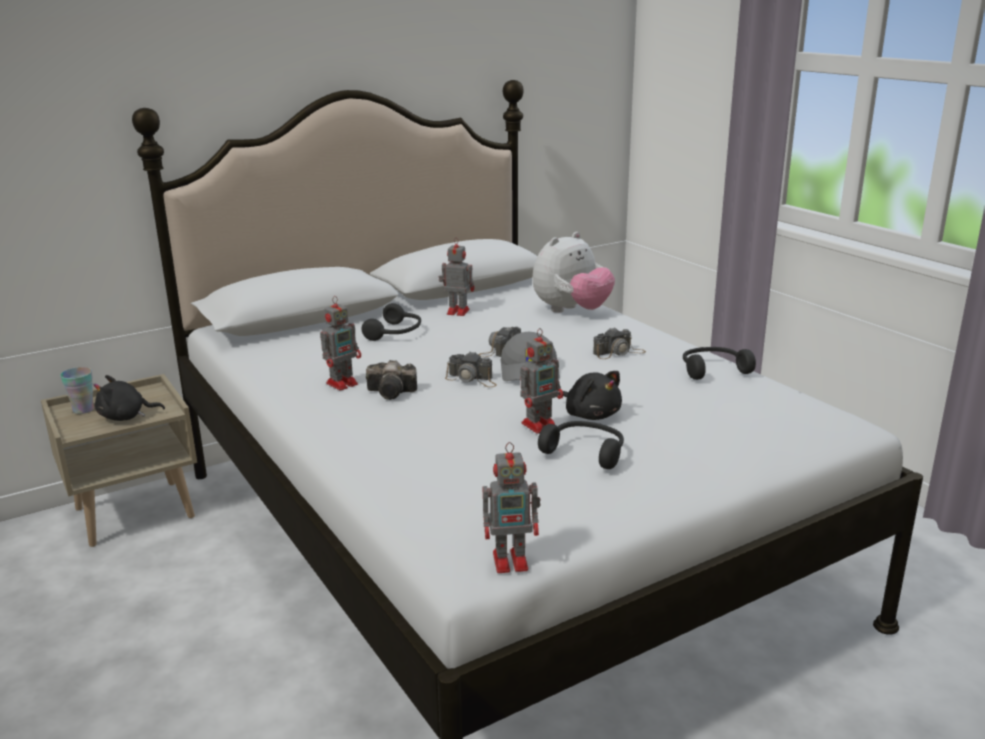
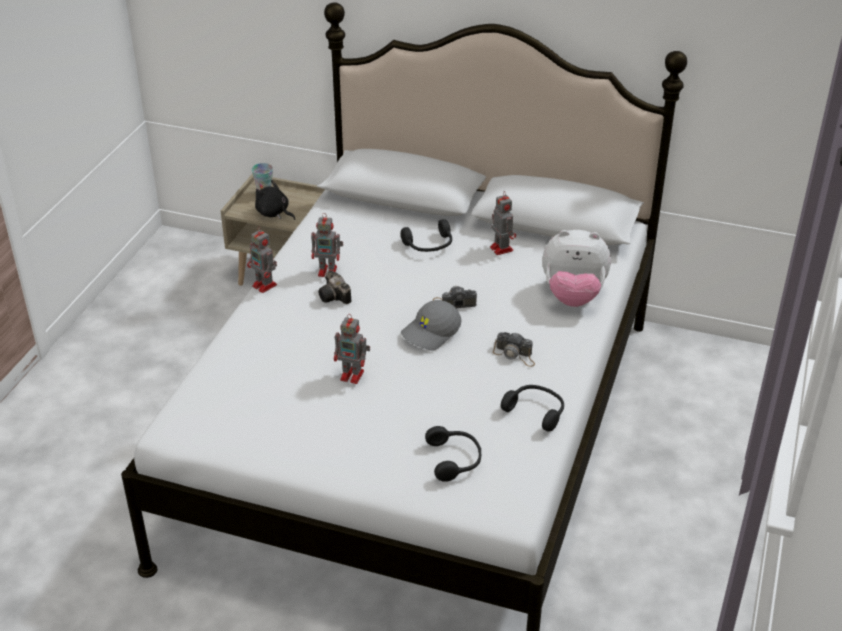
camera: 50 degrees right, 15 degrees up
camera [445,351,496,387] -> none
toy robot [483,442,540,573] -> toy robot moved to [247,227,277,293]
black headphones [538,421,624,469] -> black headphones moved to [425,426,481,482]
black plush toy [558,371,622,420] -> none

